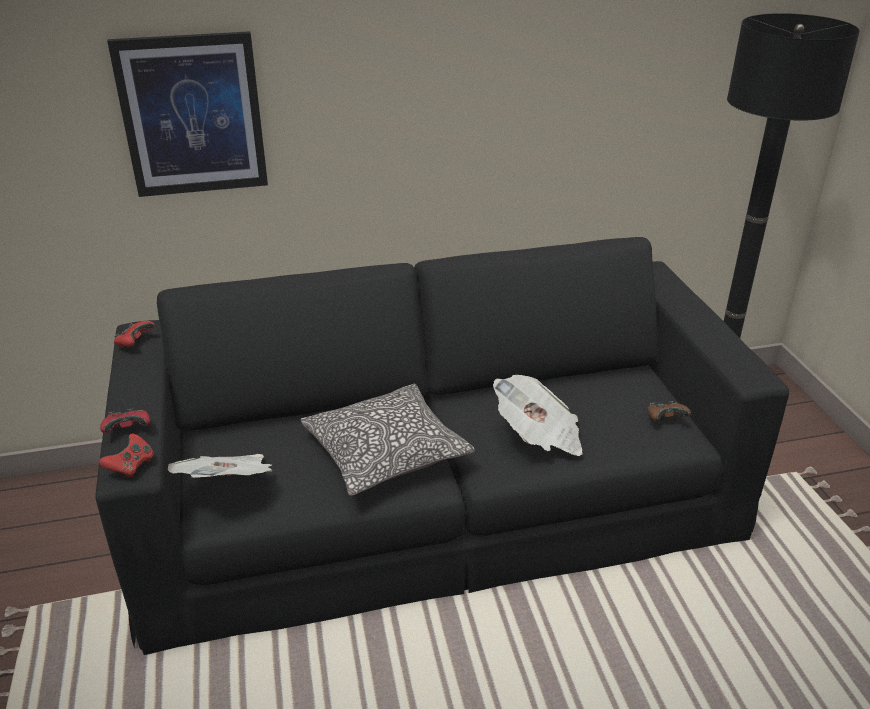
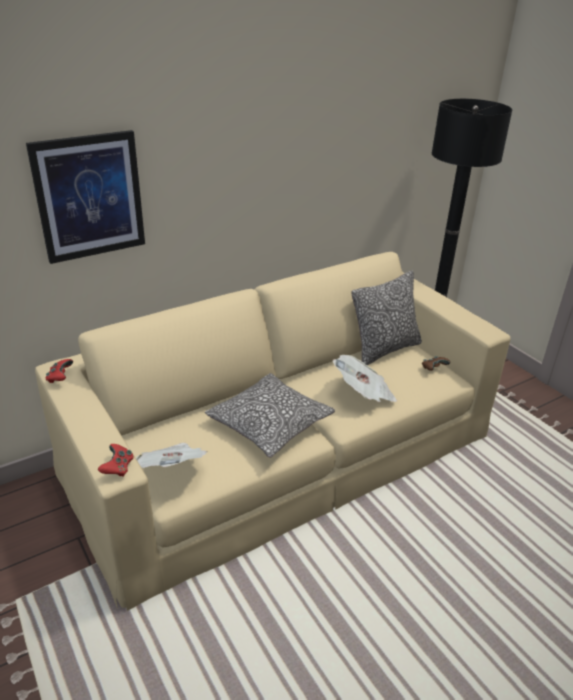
camera: 20 degrees left, 0 degrees up
black sofa [95,237,789,655] -> beige sofa [35,252,511,611]
red game controller [100,408,150,433] -> none
none -> pillow [352,271,422,365]

